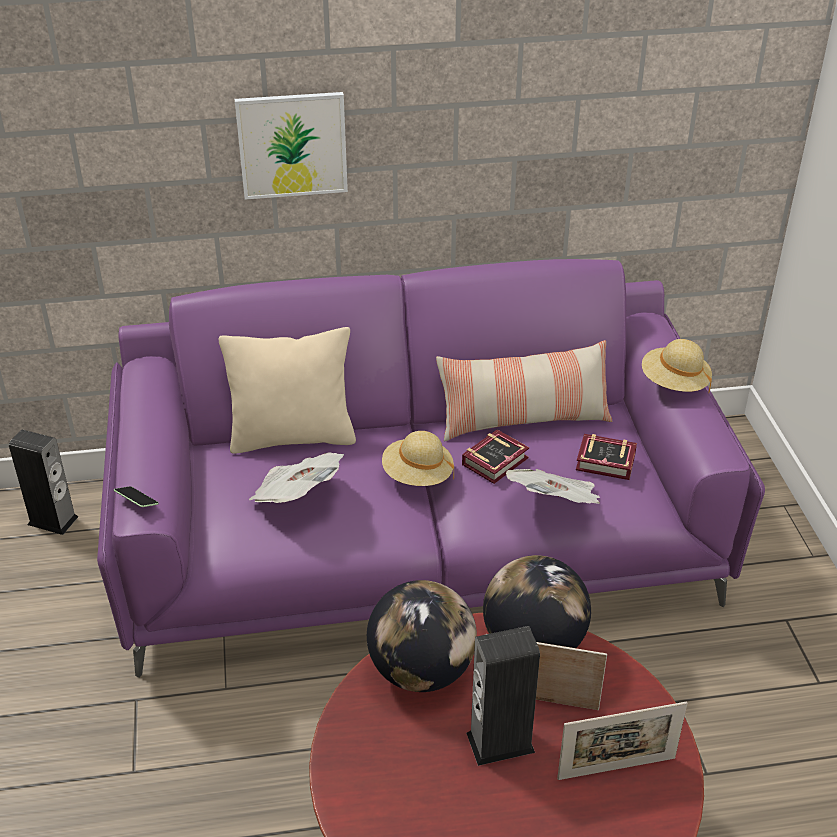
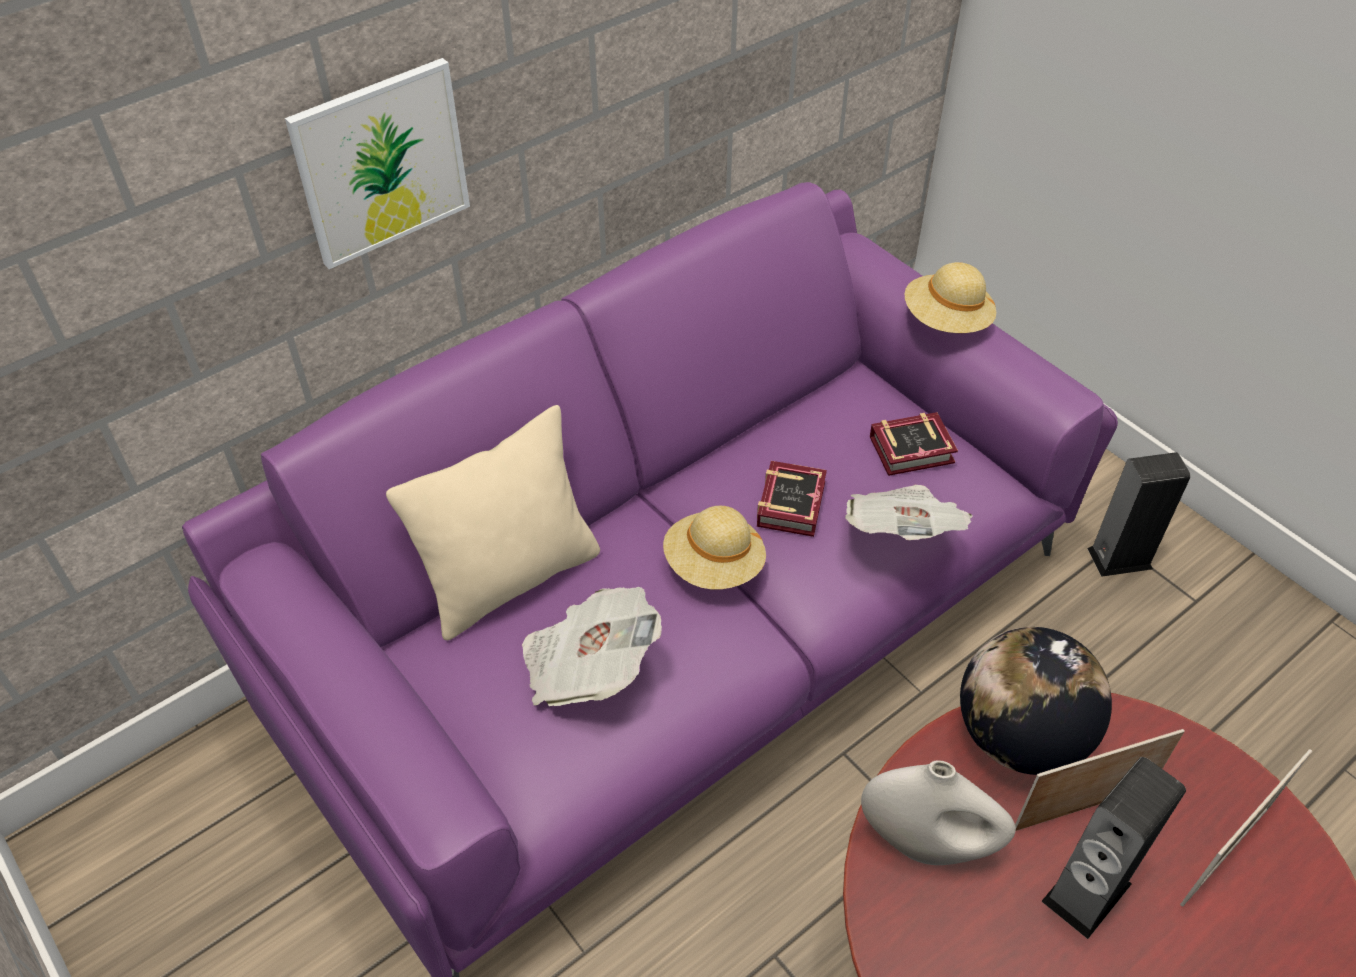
camera: 30 degrees left, 10 degrees up
speaker [9,430,78,535] -> speaker moved to [1087,452,1190,577]
phone [114,486,159,507] -> none
globe [367,580,477,692] -> white vase [861,760,1016,865]
pillow [436,340,612,442] -> none

